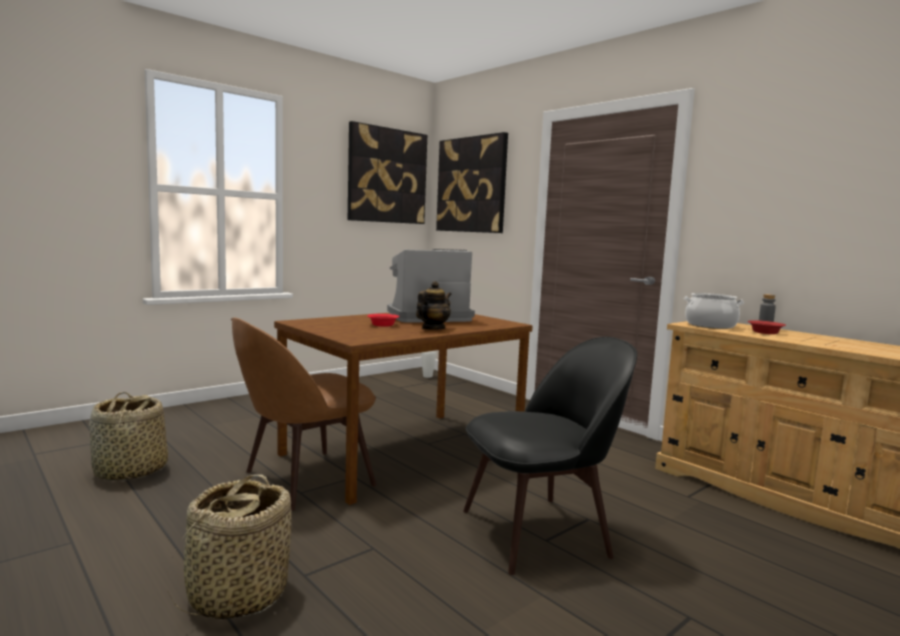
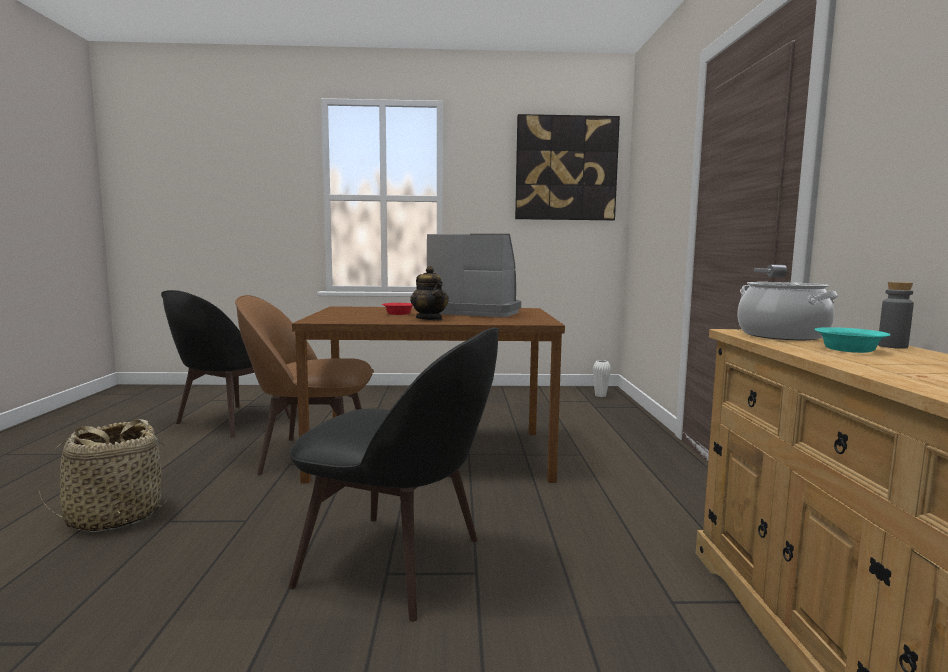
camera: 40 degrees right, 0 degrees up
basket [89,392,168,481] -> black chair [161,290,290,438]
teapot [416,281,451,330] -> teapot turned 75 degrees clockwise [410,266,449,320]
picture [436,132,508,233] -> none
red bowl [748,320,786,334] -> turquoise bowl [814,327,890,353]

